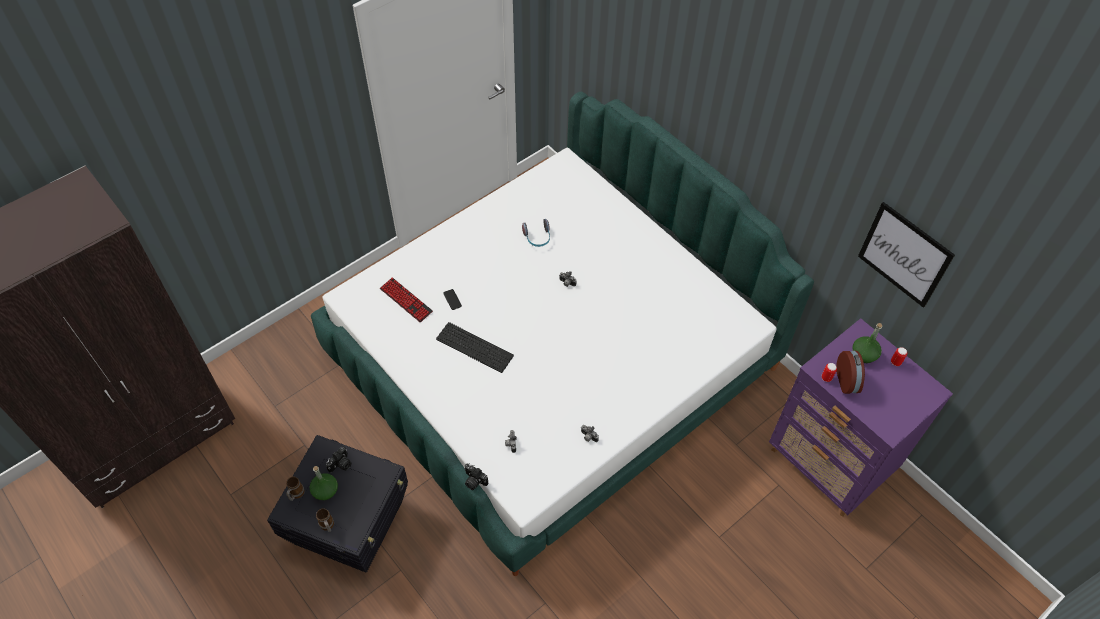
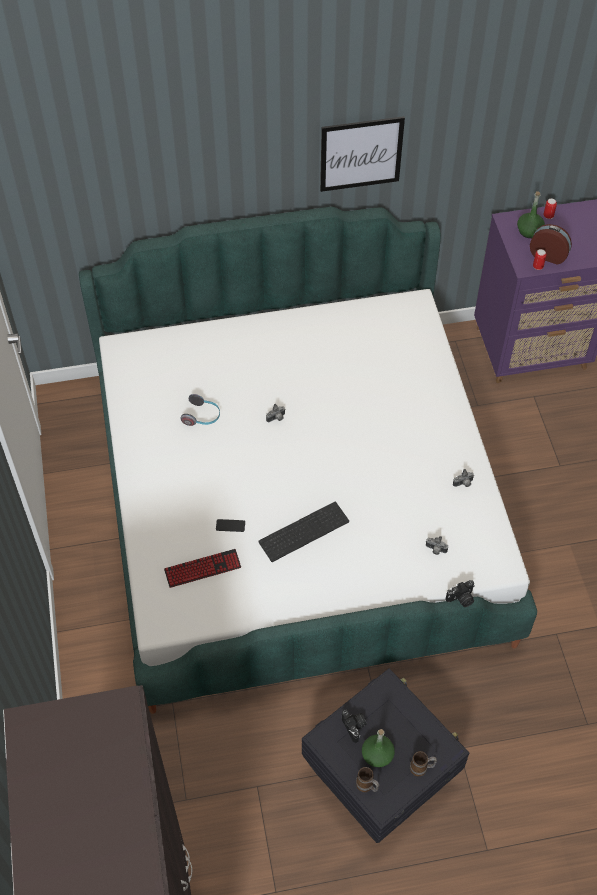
camera: 60 degrees left, 0 degrees up
picture [858,202,955,308] -> picture moved to [320,116,405,192]

